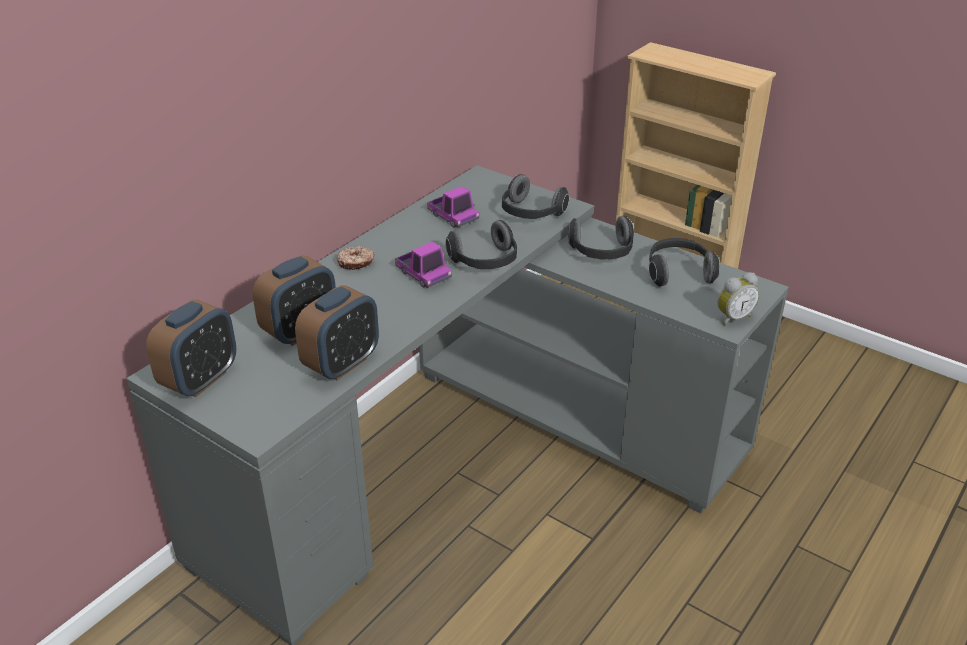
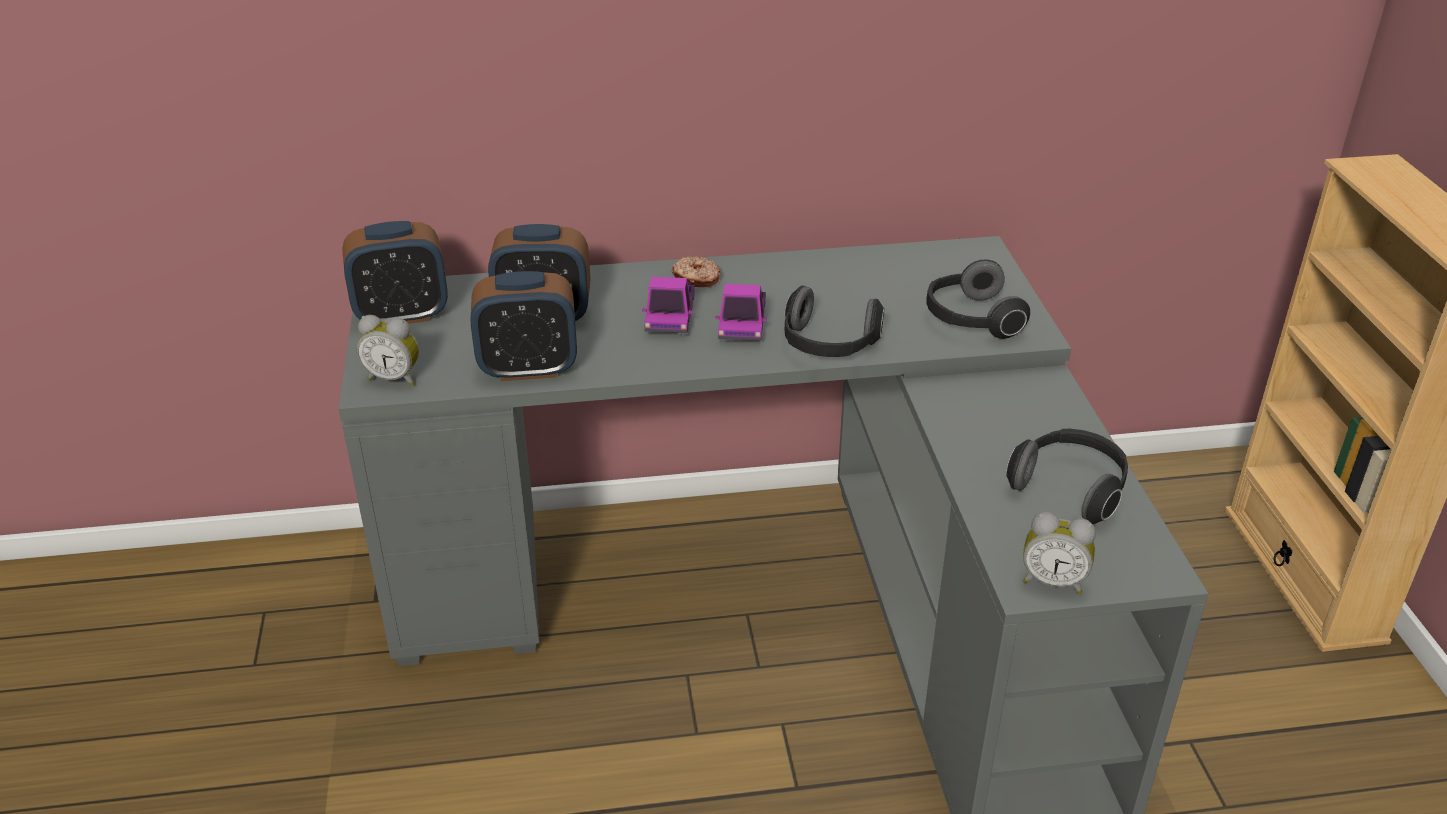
camera: 45 degrees right, 0 degrees up
toy truck [427,186,479,228] -> toy truck moved to [642,277,695,333]
headphones [568,216,634,259] -> none
none -> alarm clock [357,315,419,386]

